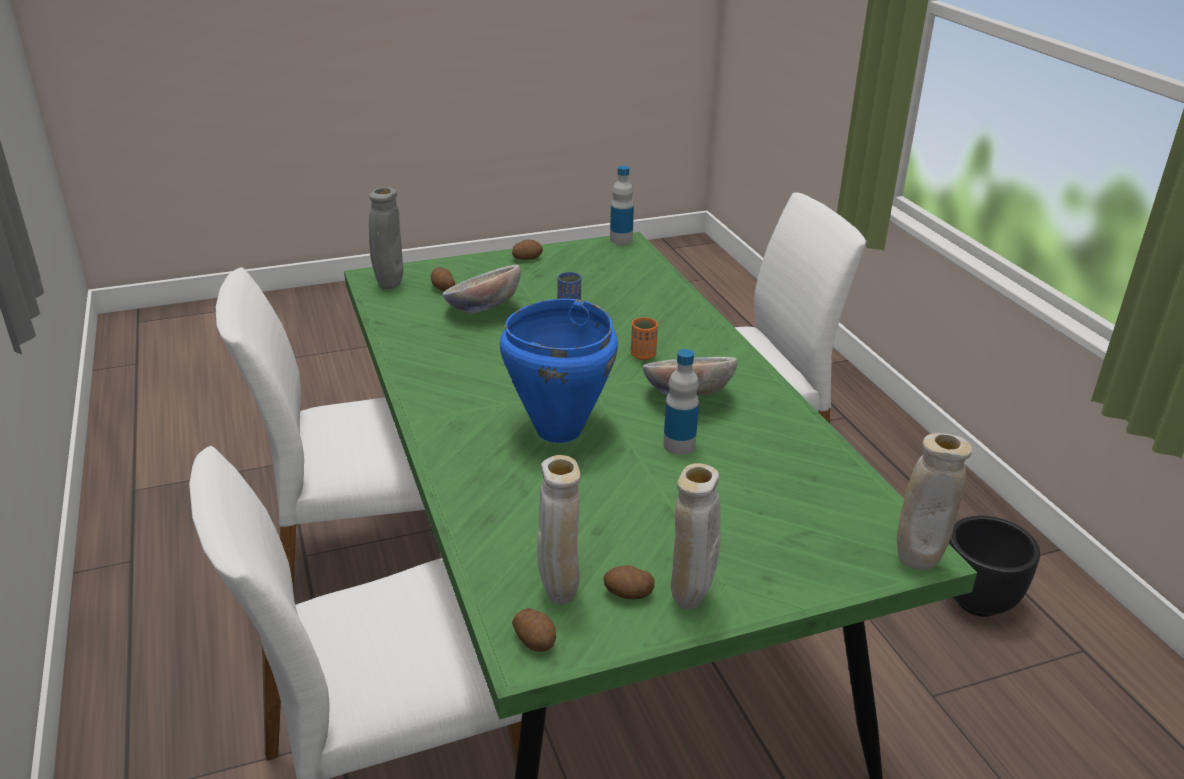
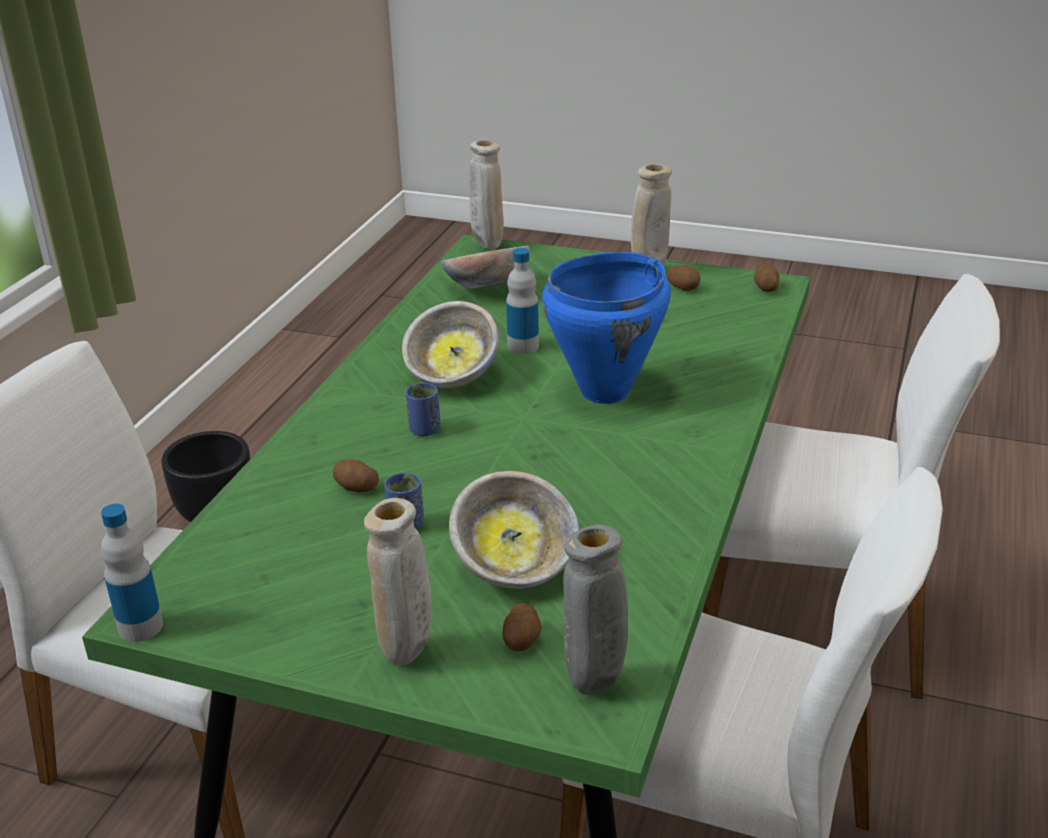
camera: 140 degrees left, 0 degrees up
potato [512,240,543,260] -> potato moved to [333,459,379,492]
beige vase [537,455,581,605] -> beige vase moved to [364,498,432,665]
orange cup [631,317,658,360] -> blue cup [406,383,441,436]
none -> bowl [441,246,530,288]

